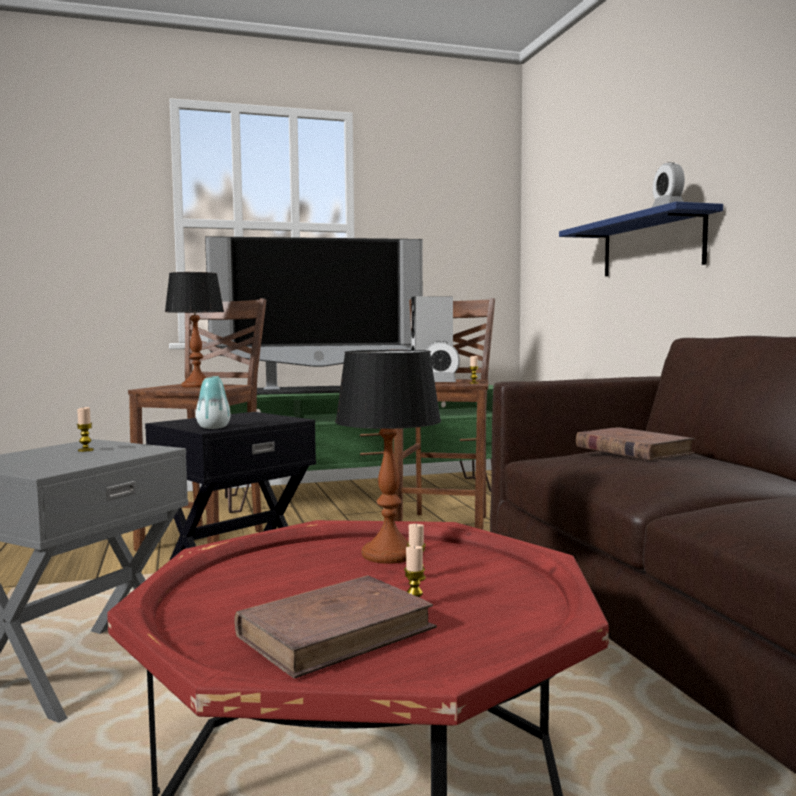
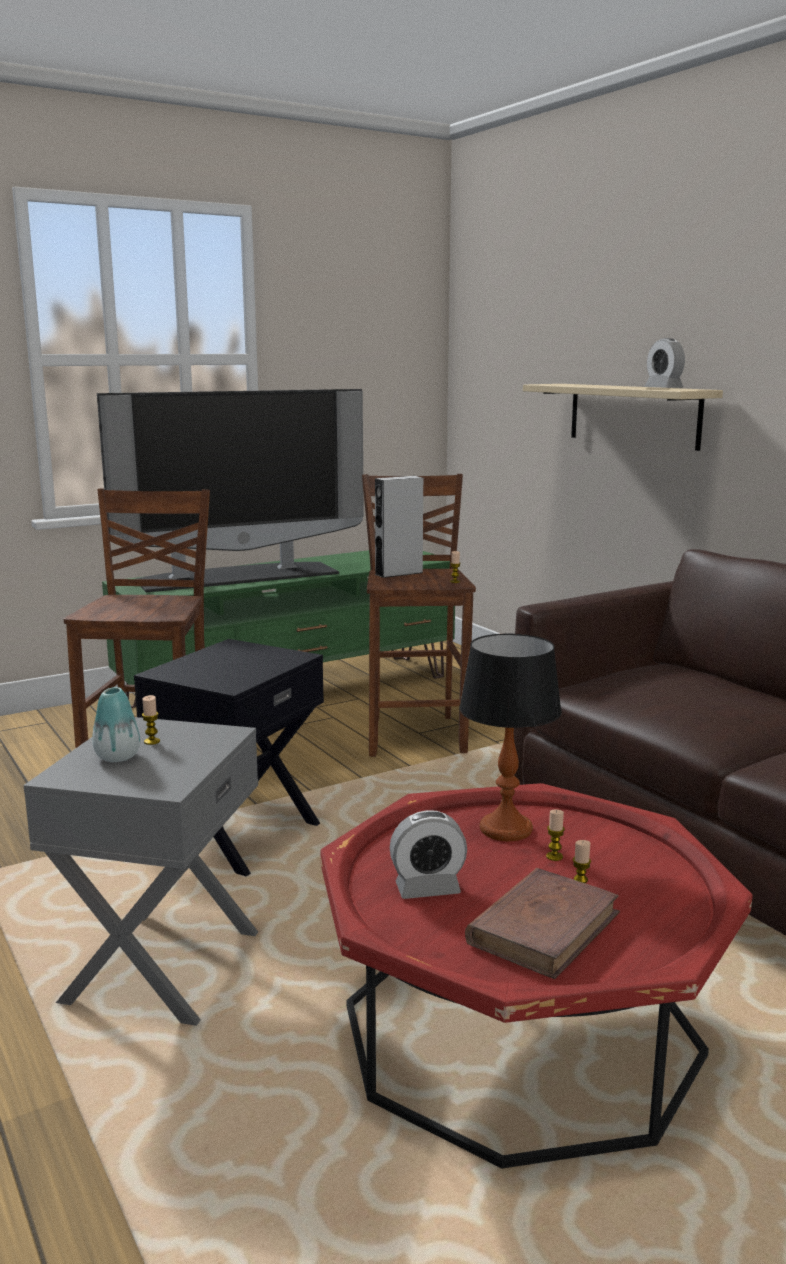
camera: 15 degrees left, 10 degrees up
table lamp [165,272,224,388] -> none
vase [196,376,230,429] -> vase moved to [92,687,141,762]
alarm clock [426,341,460,382] -> alarm clock moved to [390,810,467,899]
blue shelf [559,202,723,276] -> beige shelf [523,384,723,451]
brown book [576,427,695,460] -> none

